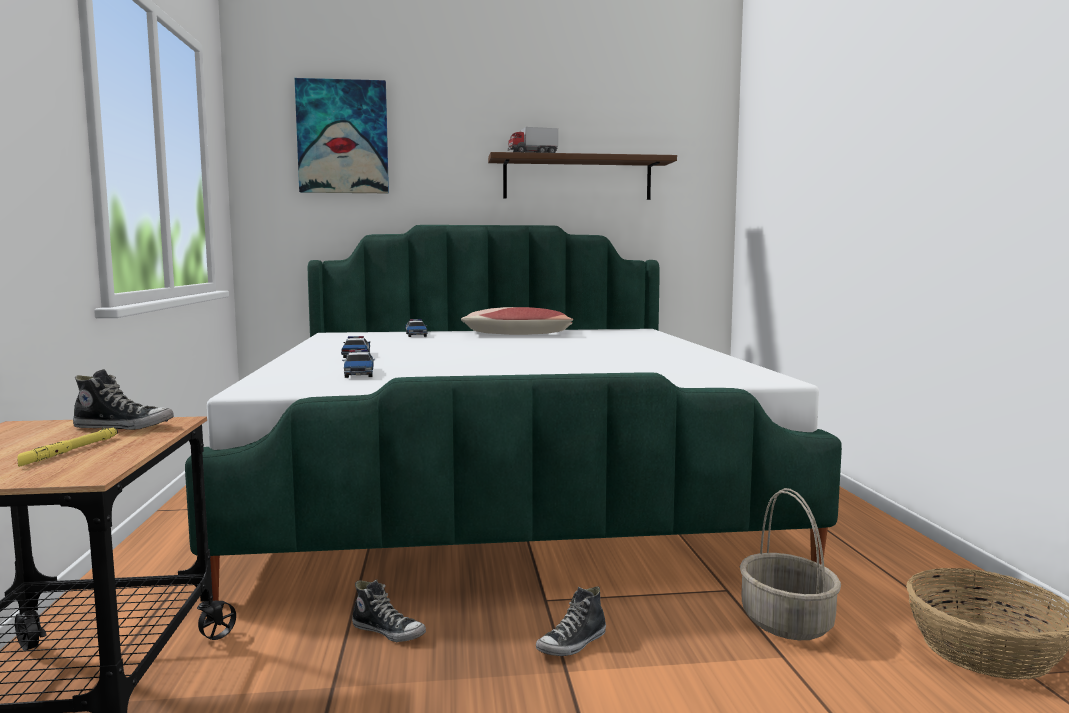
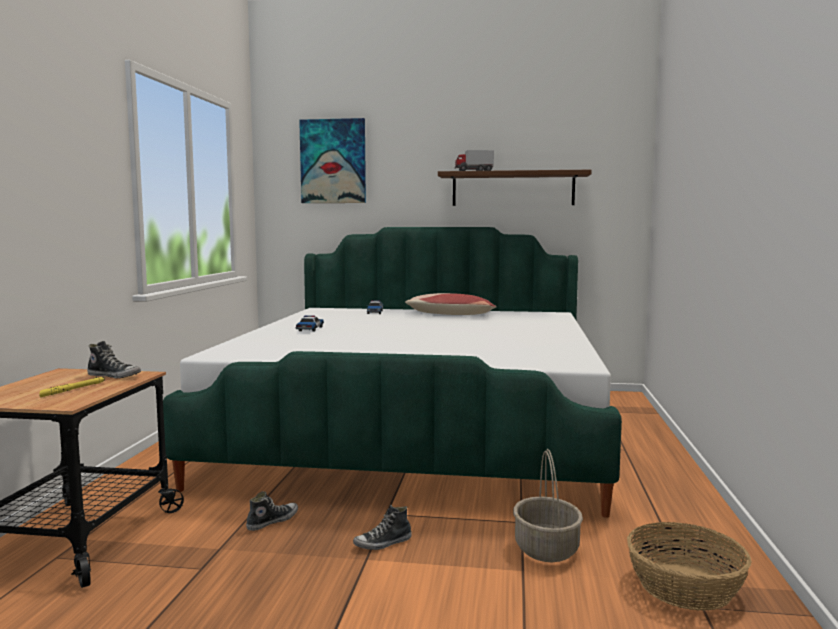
camera: 15 degrees right, 0 degrees up
toy car [342,350,375,378] -> none
shoe [352,579,426,642] -> shoe turned 90 degrees counterclockwise [246,491,298,531]

